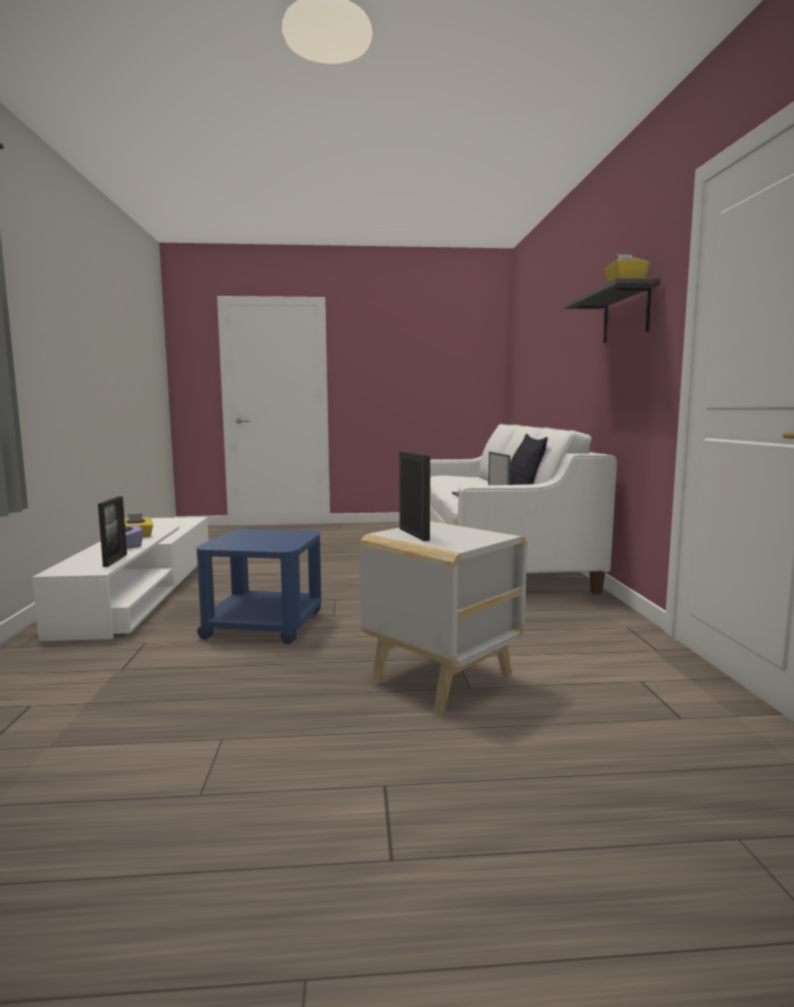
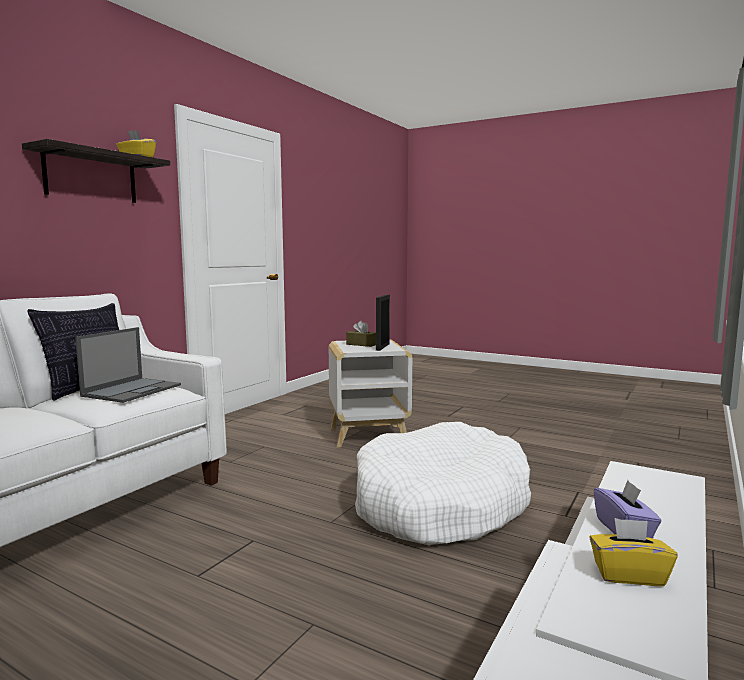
camera: 145 degrees left, 0 degrees up
picture frame [98,496,127,567] -> none
blue side table [196,529,321,644] -> white dog bed [355,422,531,545]
none -> brown tissue box [346,320,376,347]

